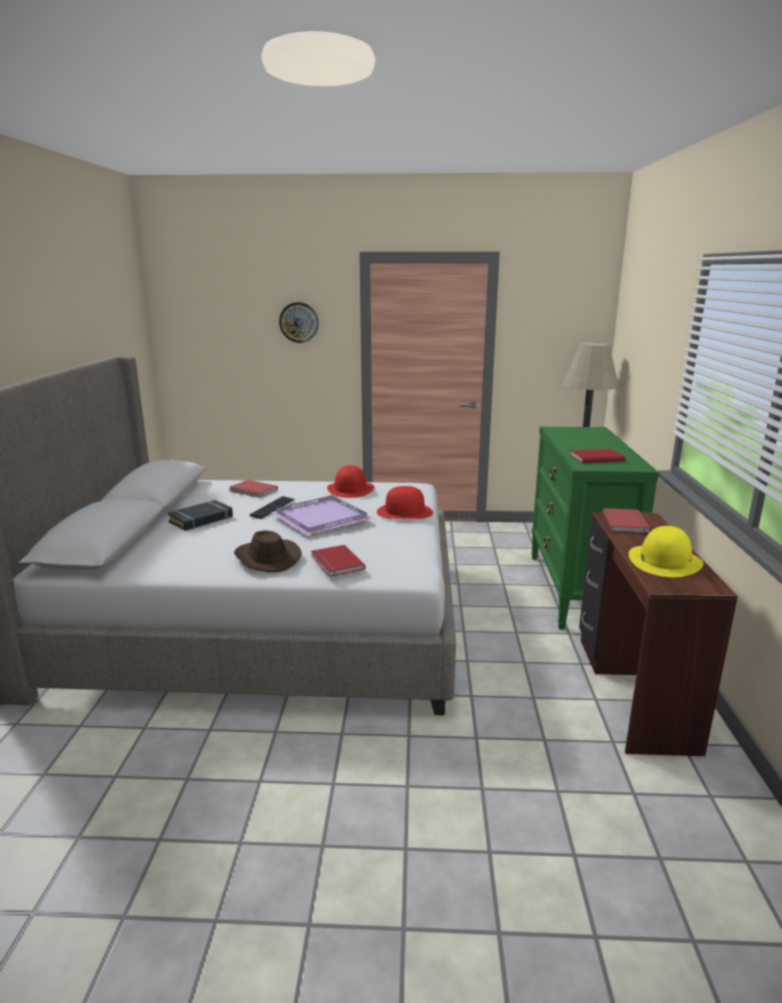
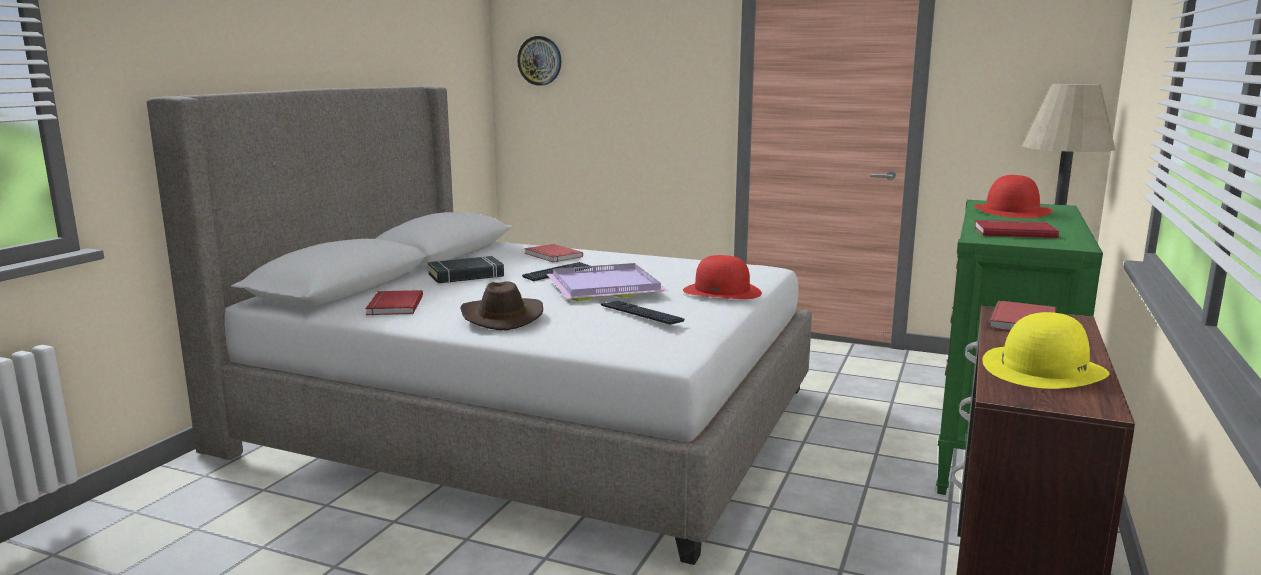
camera: 20 degrees right, 5 degrees down
wall clock [279,302,319,343] -> wall clock moved to [517,36,561,86]
red book [311,545,365,577] -> red book moved to [365,290,423,316]
red hat [327,465,374,498] -> red hat moved to [974,175,1052,218]
none -> keyboard [601,301,685,325]

